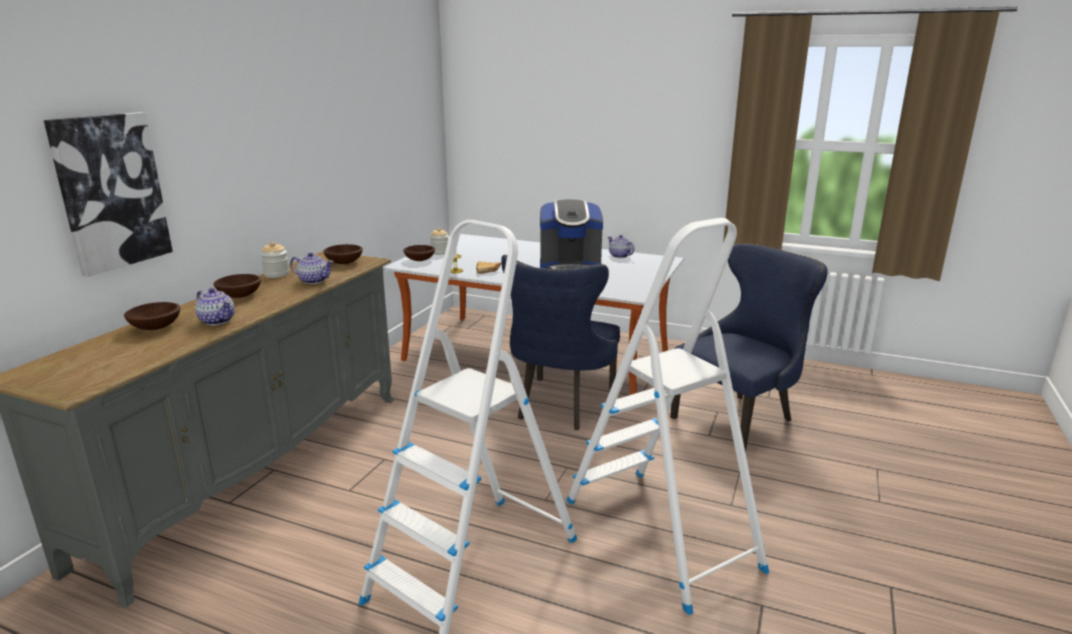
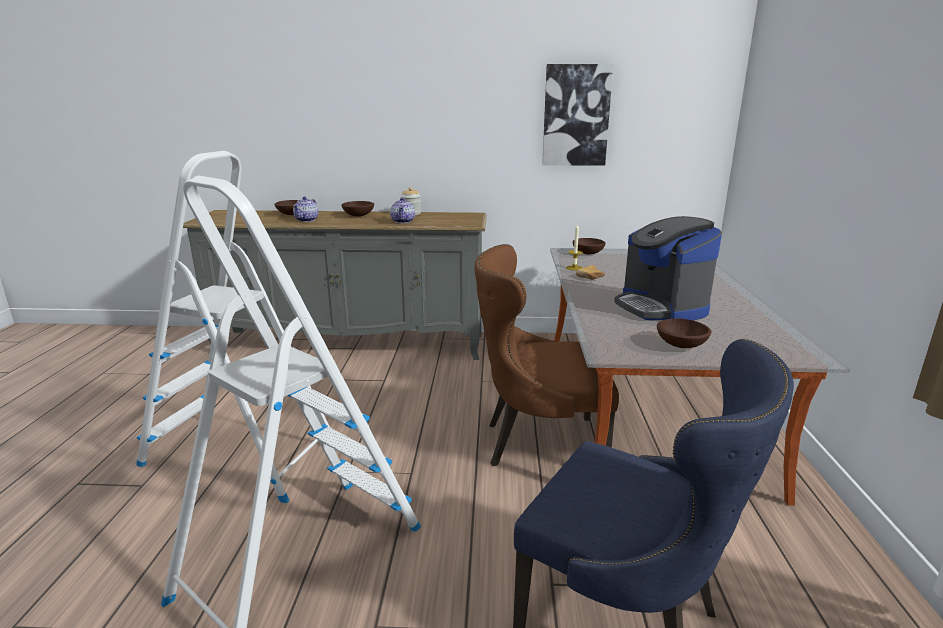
camera: 70 degrees right, 0 degrees up
picture [44,112,173,277] -> picture moved to [542,64,613,166]
brown bowl [323,244,363,264] -> brown bowl moved to [657,319,712,348]
jar [430,228,449,255] -> none
blue chair [501,255,620,430] -> brown chair [475,244,619,466]
teapot [608,235,634,258] -> none

